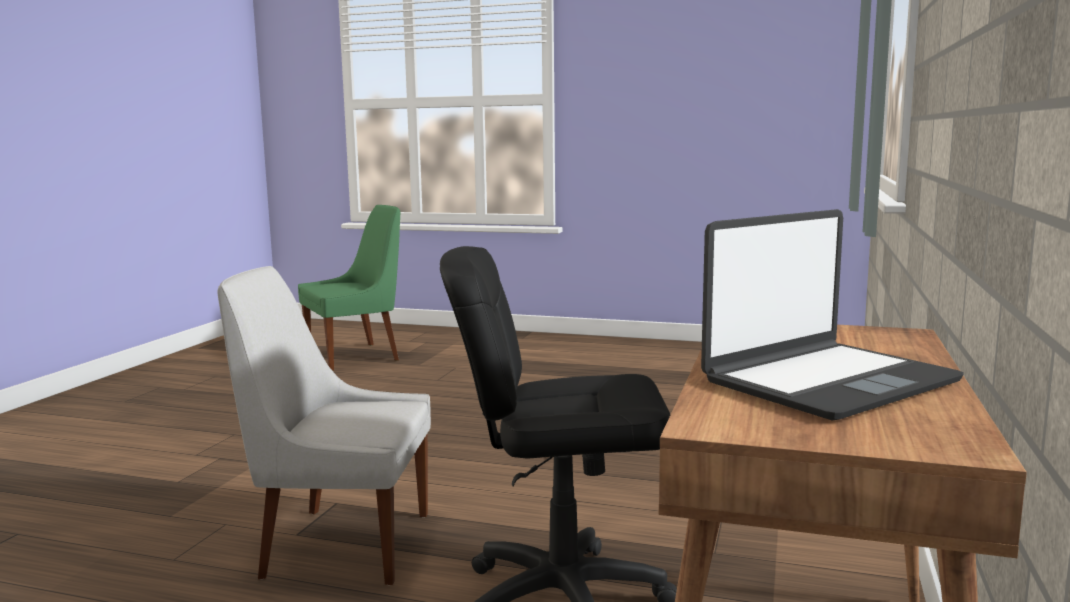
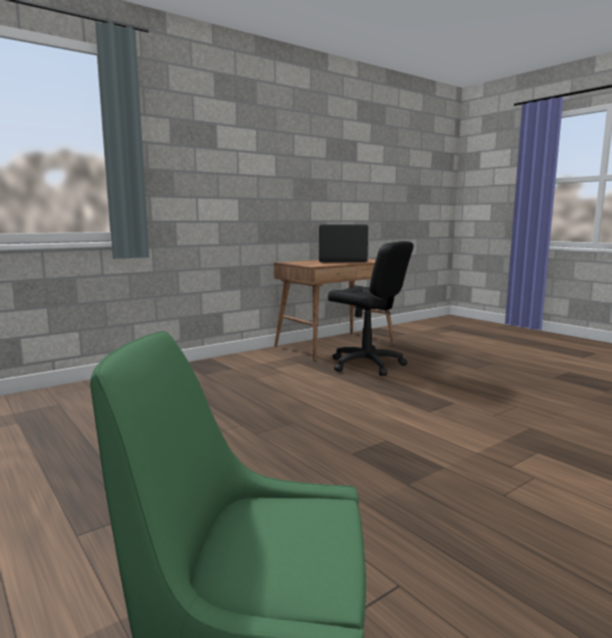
camera: 145 degrees left, 0 degrees up
white chair [218,266,431,585] -> none

